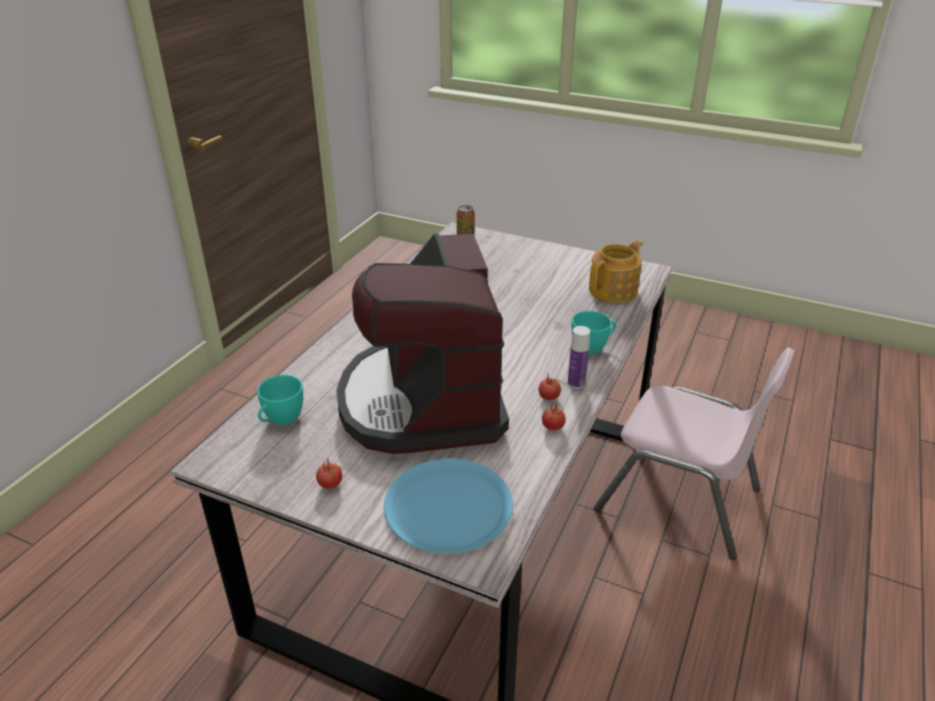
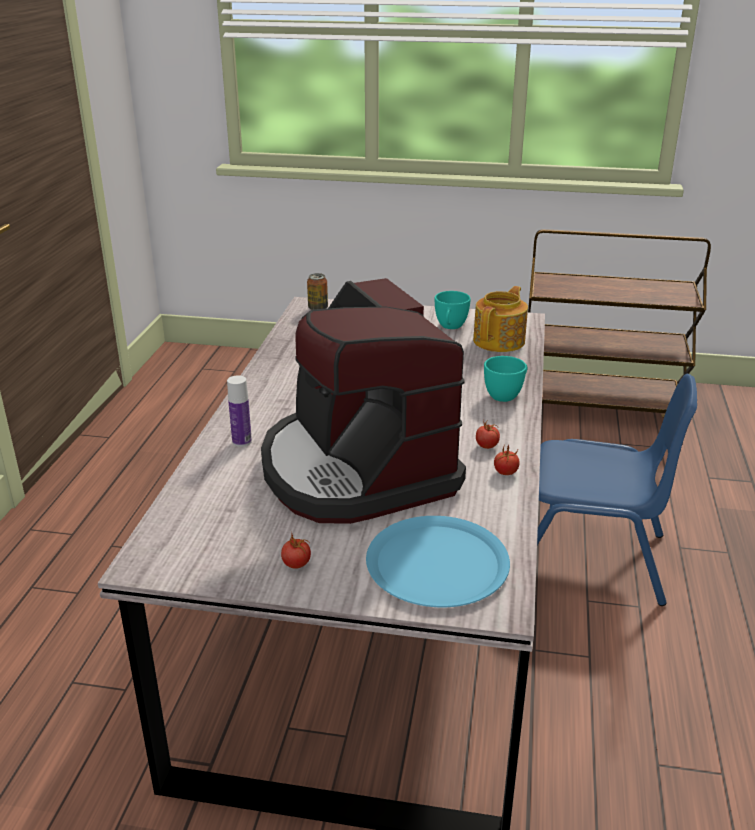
camera: 15 degrees left, 5 degrees down
turquoise cup [257,375,303,425] -> turquoise cup moved to [435,291,471,329]
bottle [568,326,590,389] -> bottle moved to [227,375,252,447]
pink chair [594,348,795,560] -> blue chair [537,374,697,606]
none -> brown cart [528,229,711,417]

